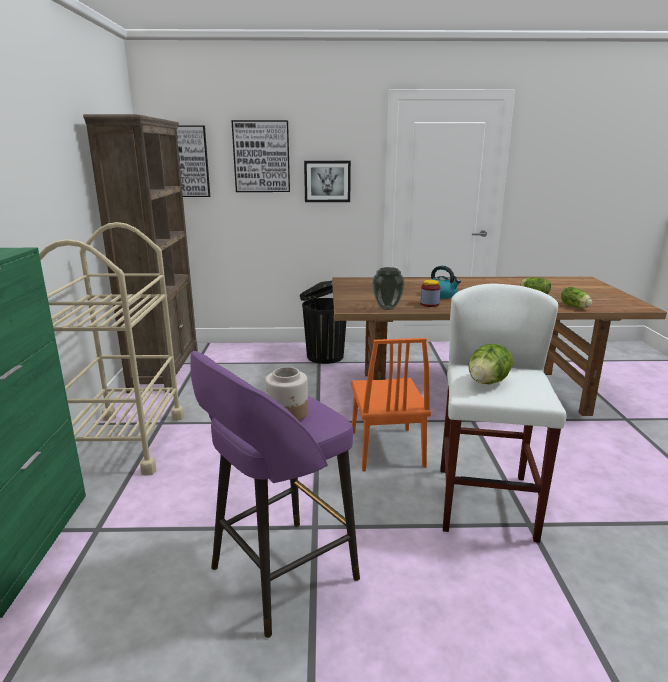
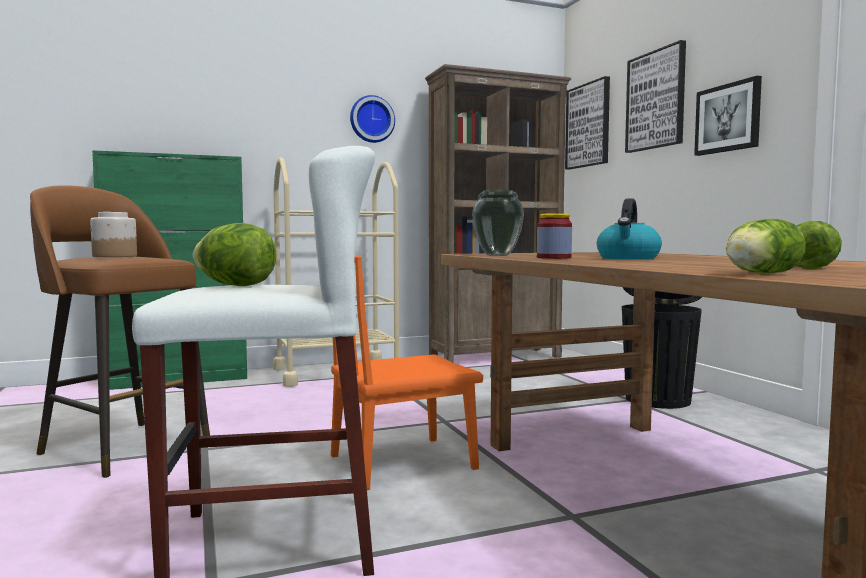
camera: 70 degrees right, 15 degrees down
purple stool [191,351,360,638] -> brown stool [30,185,210,478]
none -> wall clock [350,95,395,143]

